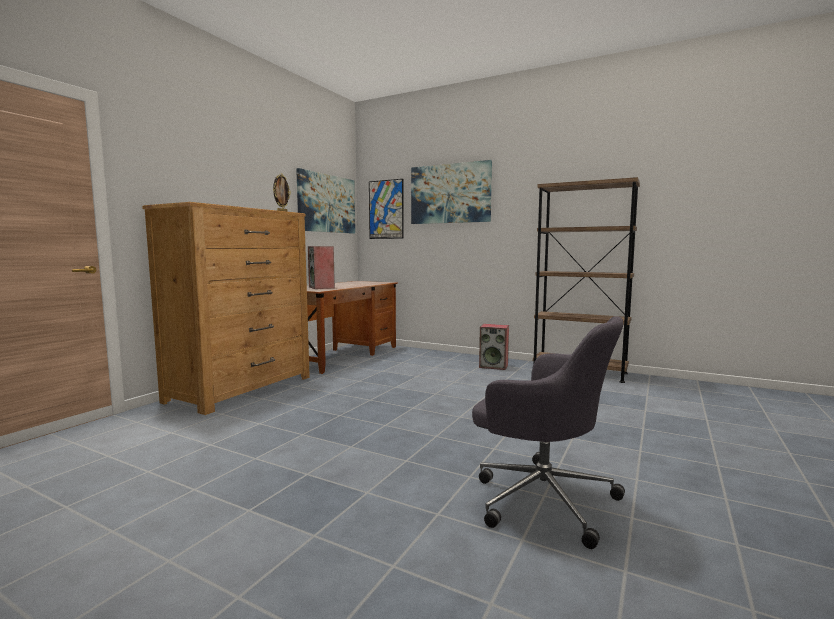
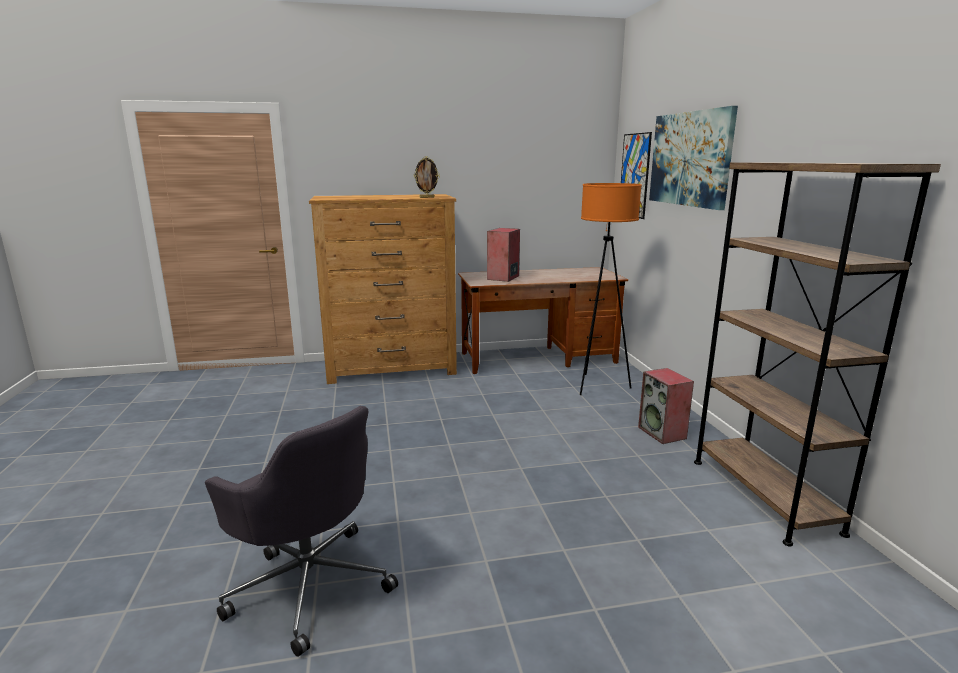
camera: 50 degrees right, 10 degrees up
picture [296,168,355,234] -> none
grey office chair [472,316,625,549] -> grey office chair turned 45 degrees counterclockwise [205,406,398,657]
none -> orange floor lamp [580,183,642,395]

